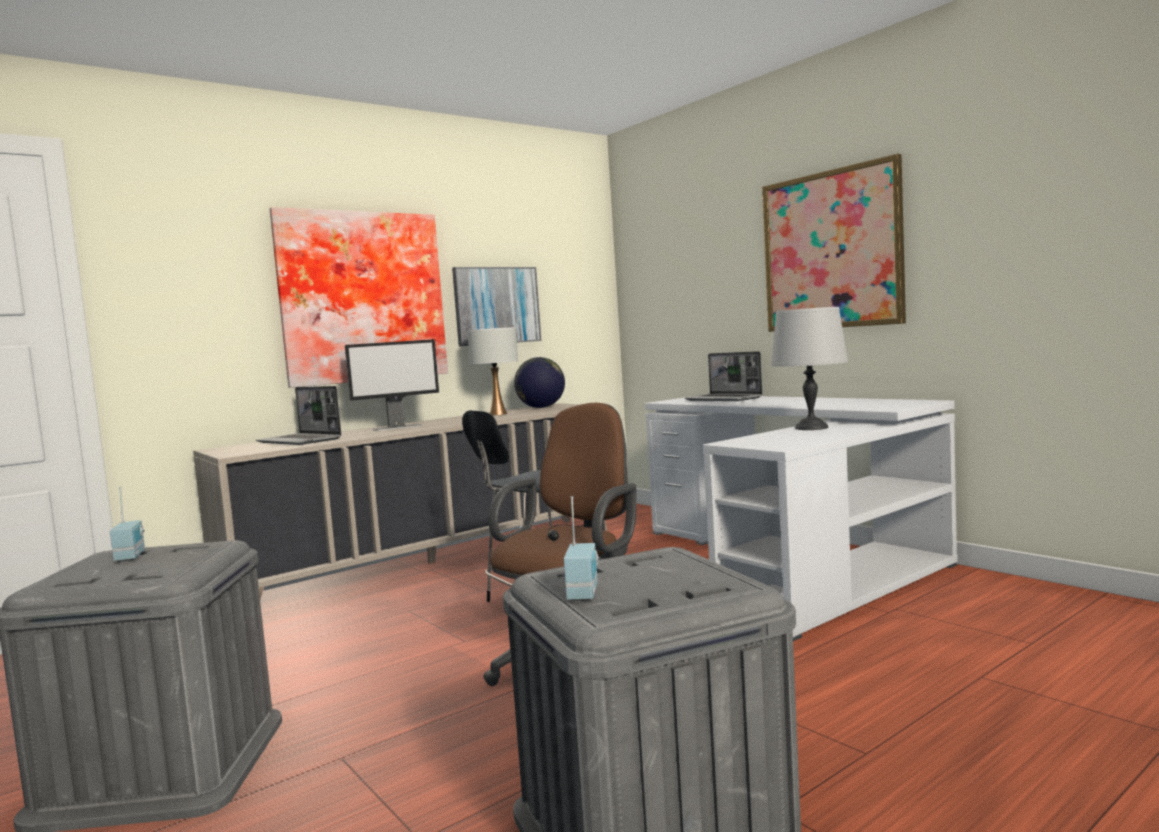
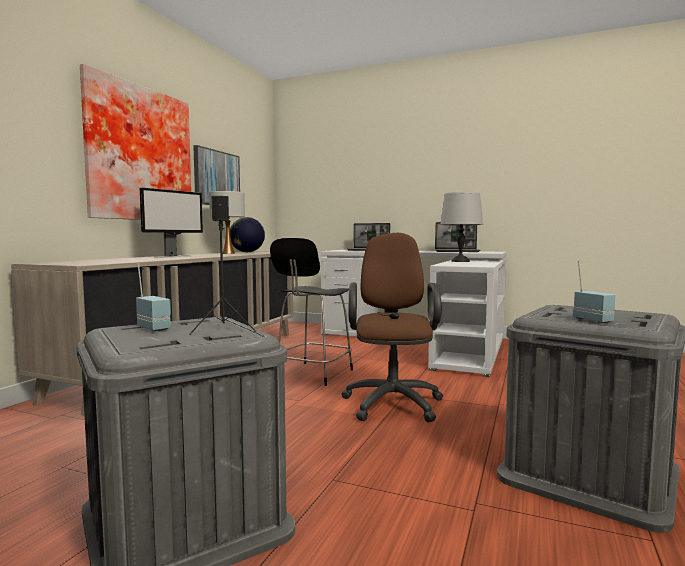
camera: 30 degrees left, 0 degrees up
laptop [256,386,342,445] -> laptop moved to [435,222,480,252]
picture [762,154,906,332] -> none
none -> black speaker [189,196,256,335]

